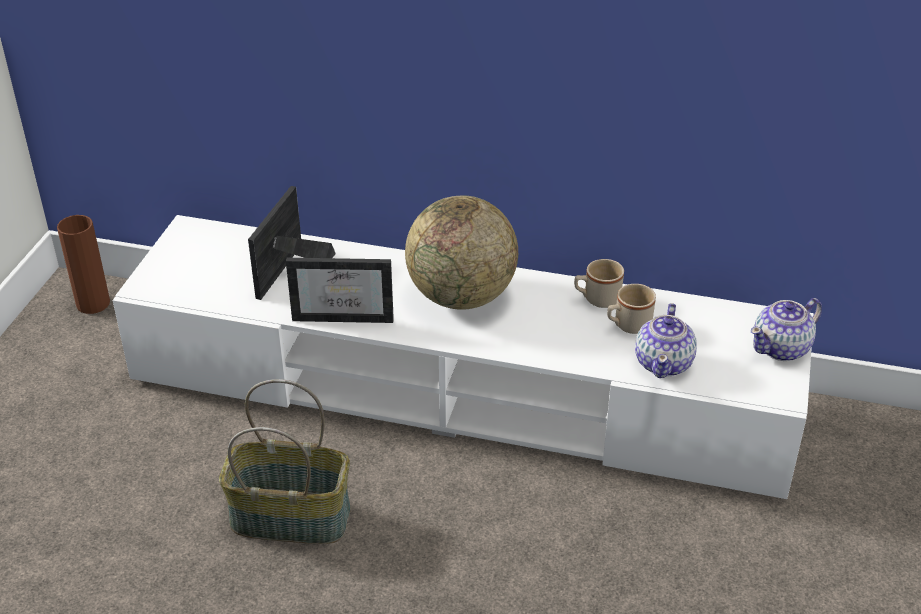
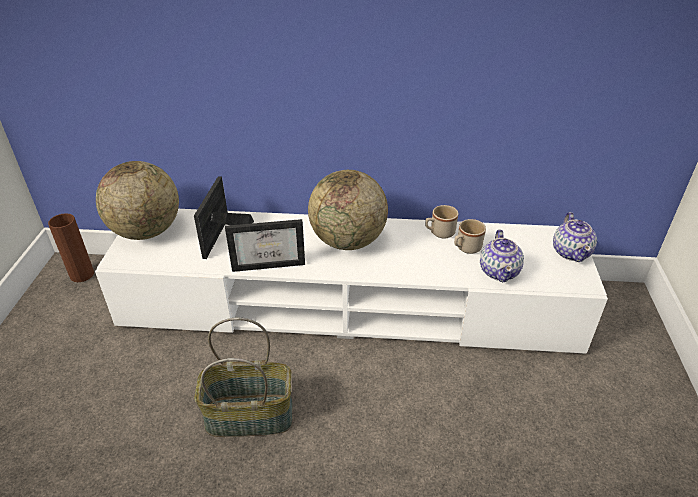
camera: 10 degrees left, 0 degrees up
teapot [751,298,822,361] -> teapot turned 45 degrees counterclockwise [553,212,597,262]
none -> globe [96,161,179,240]

